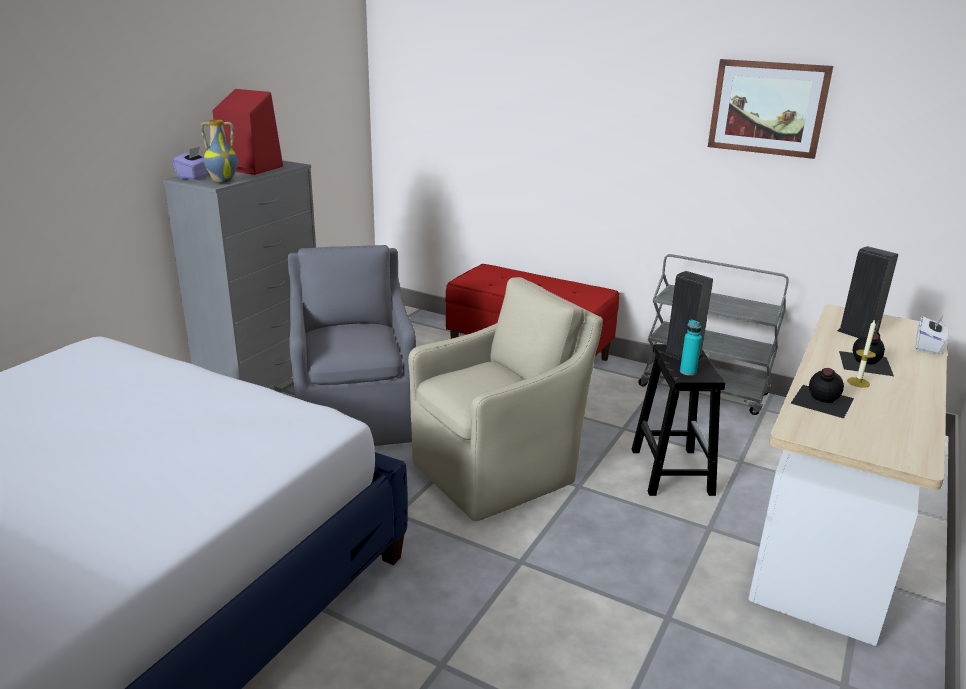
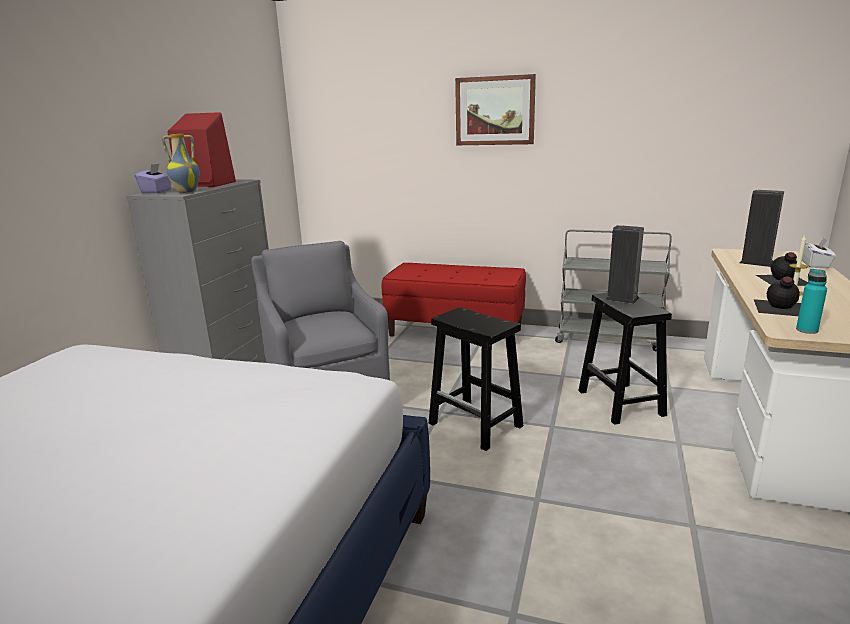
camera: 10 degrees left, 5 degrees down
beige armchair [408,277,603,522] -> black stool [429,307,523,451]
turquoise bottle [680,319,702,376] -> turquoise bottle moved to [796,269,827,334]
picture [708,59,833,159] -> picture moved to [455,74,536,145]

